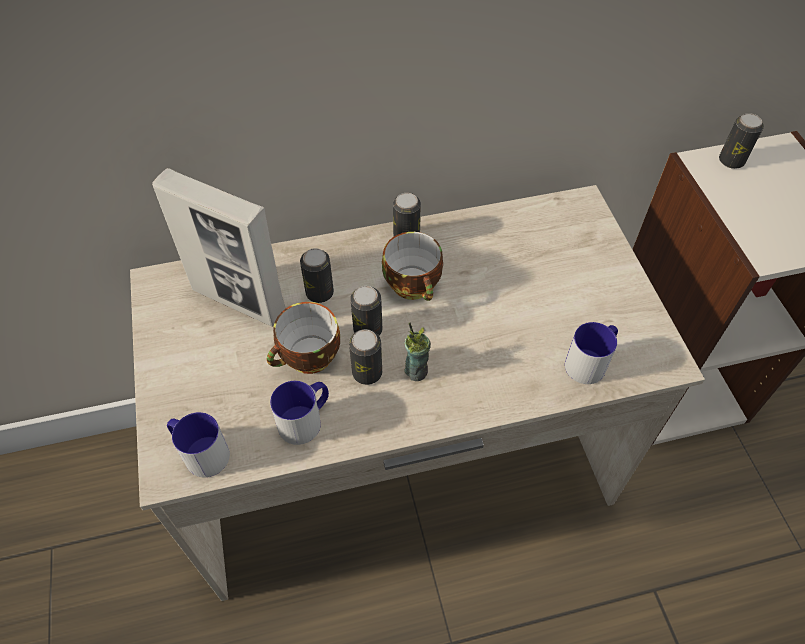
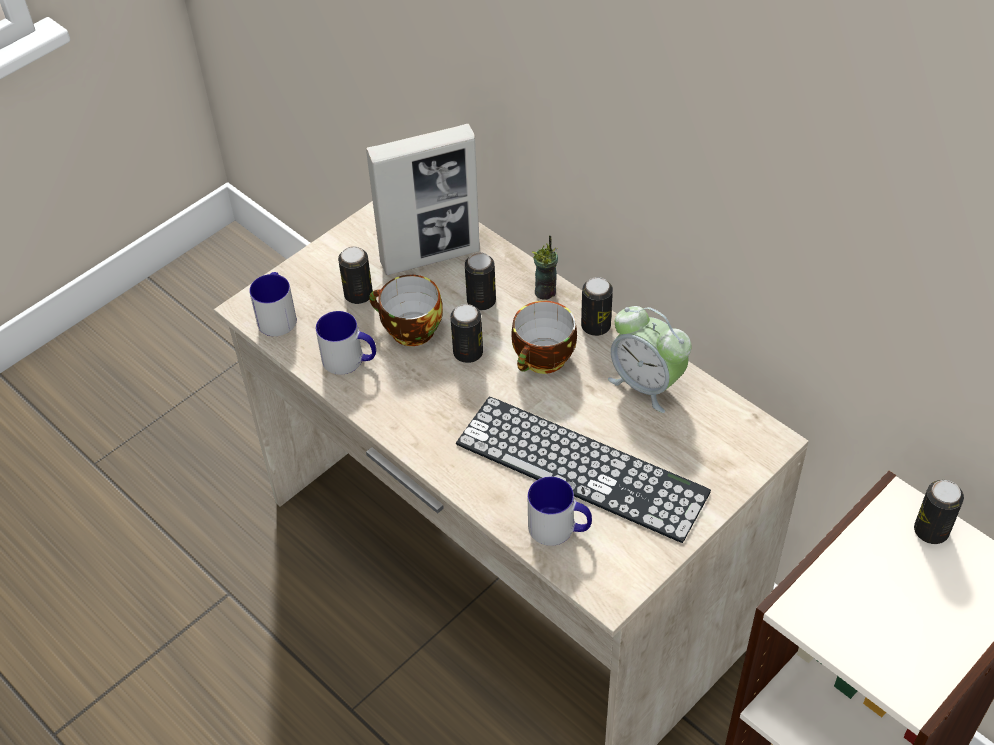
camera: 60 degrees right, 5 degrees down
picture frame [152,168,286,327] -> picture frame turned 105 degrees counterclockwise [366,124,480,275]
can [349,329,382,385] -> can moved to [338,246,373,304]
cup [404,322,431,381] -> cup moved to [532,235,558,300]
none -> keyboard [456,397,711,543]
none -> alarm clock [608,306,691,413]

